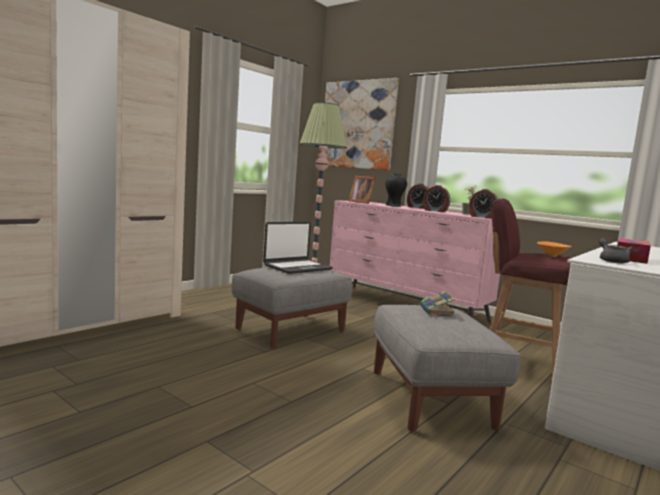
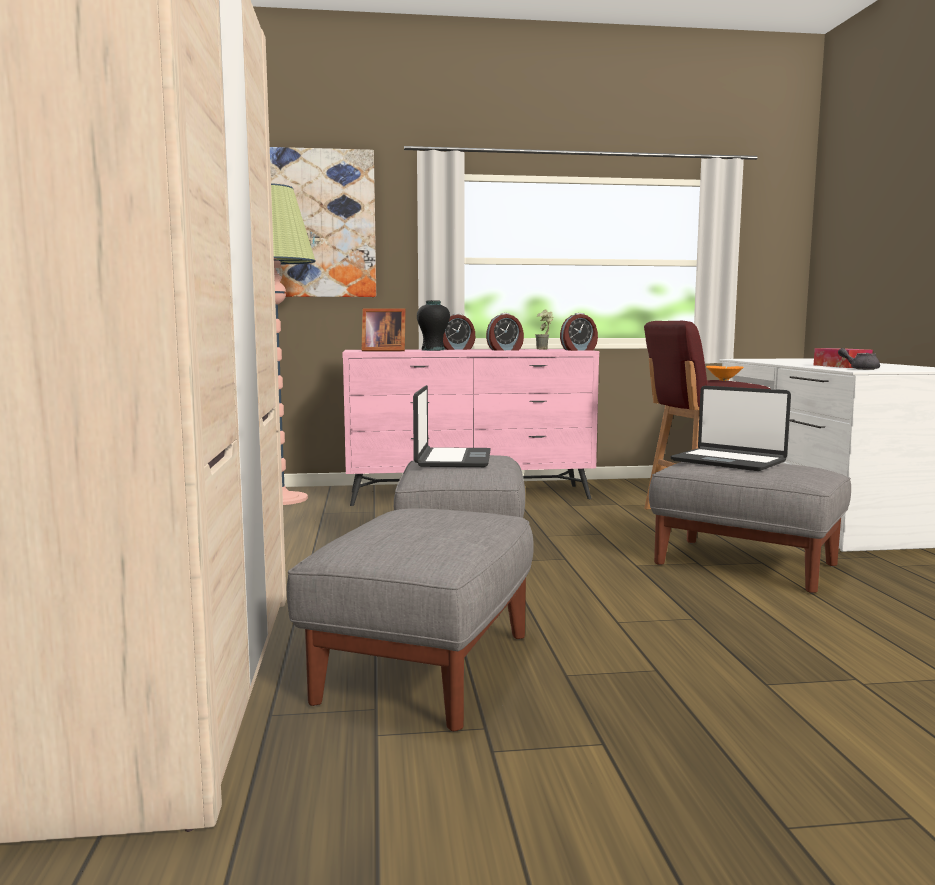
camera: 45 degrees left, 0 degrees up
book [420,291,455,317] -> laptop [670,386,791,471]
none -> grey ottoman [287,508,534,731]

